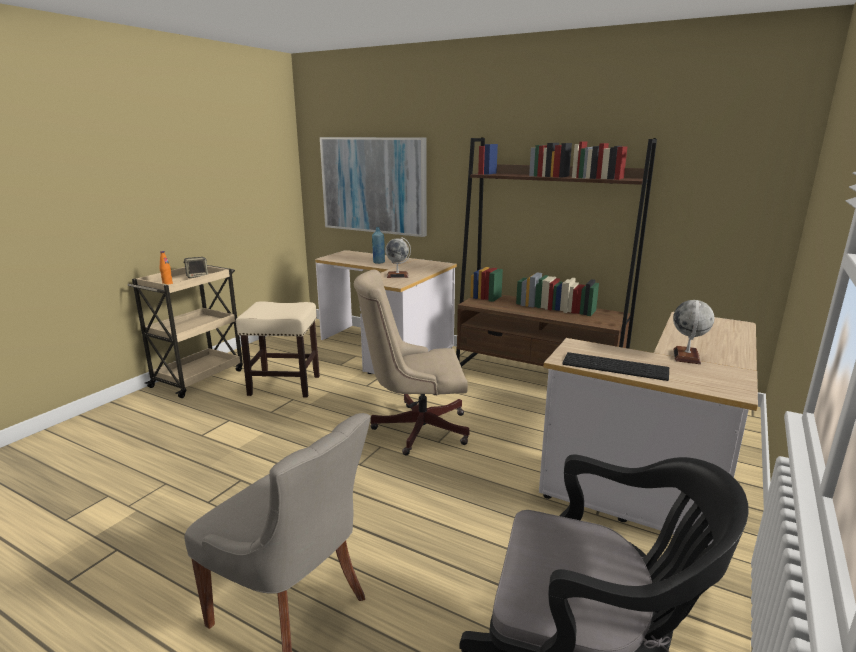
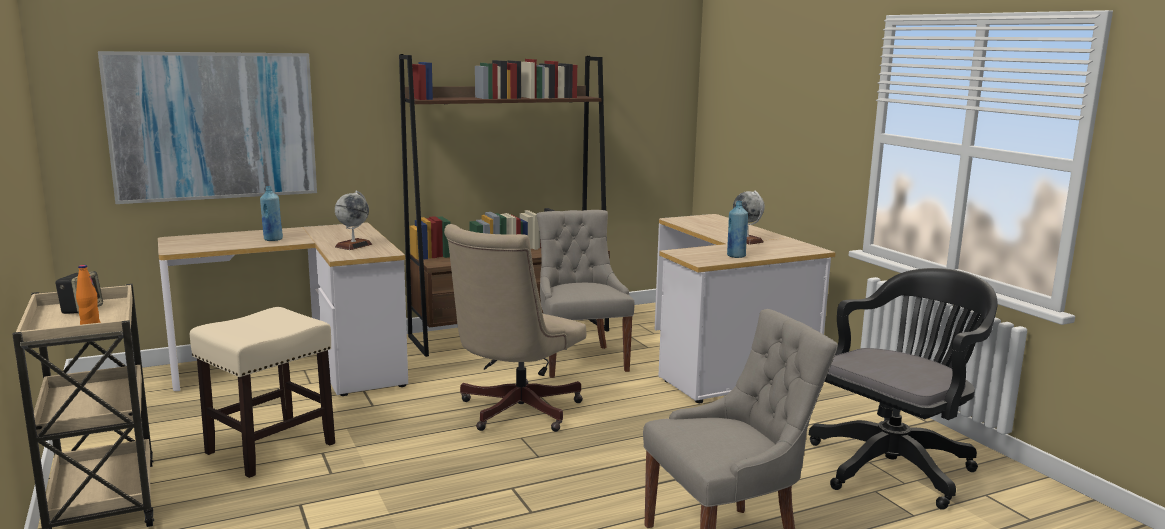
camera: 55 degrees left, 5 degrees down
keyboard [562,352,669,381] -> blue bottle [727,201,748,258]
none -> grey chair [537,210,634,378]

